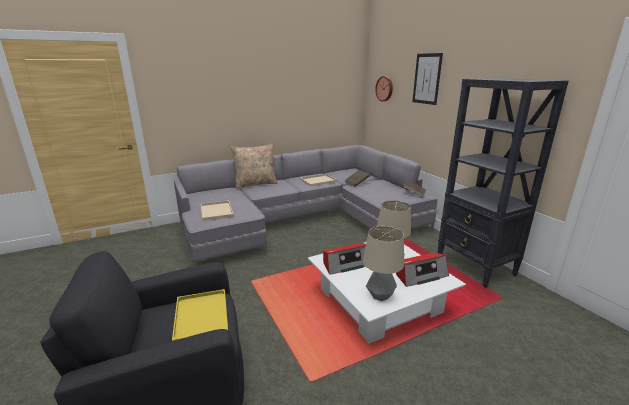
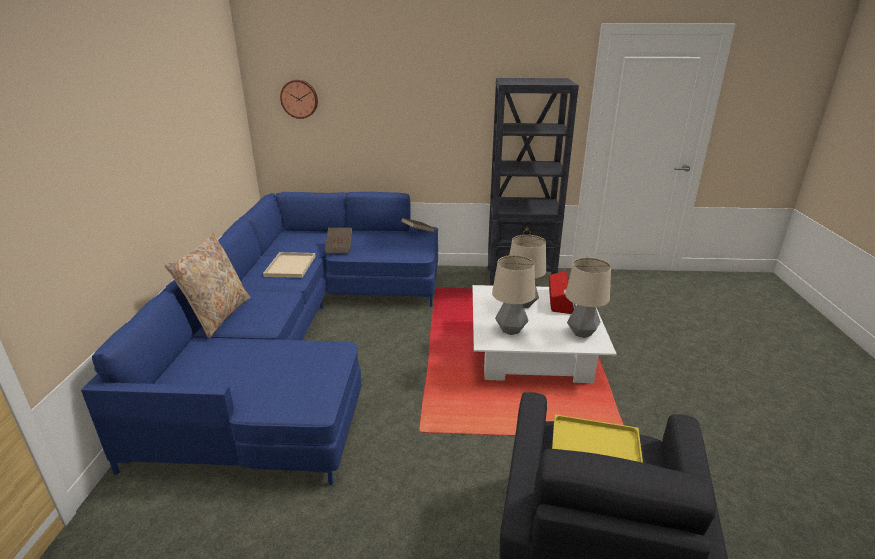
camera: 60 degrees left, 5 degrees up
grey sofa [174,145,438,266] -> blue sofa [81,192,438,485]
beige tray [201,200,234,221] -> none
radio [323,243,366,275] -> table lamp [492,255,535,335]
picture [412,53,443,105] -> none

